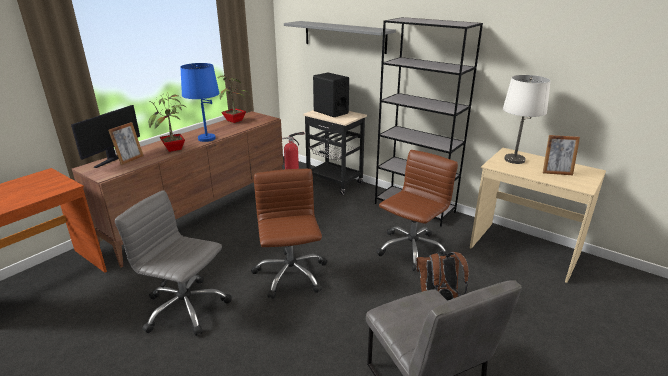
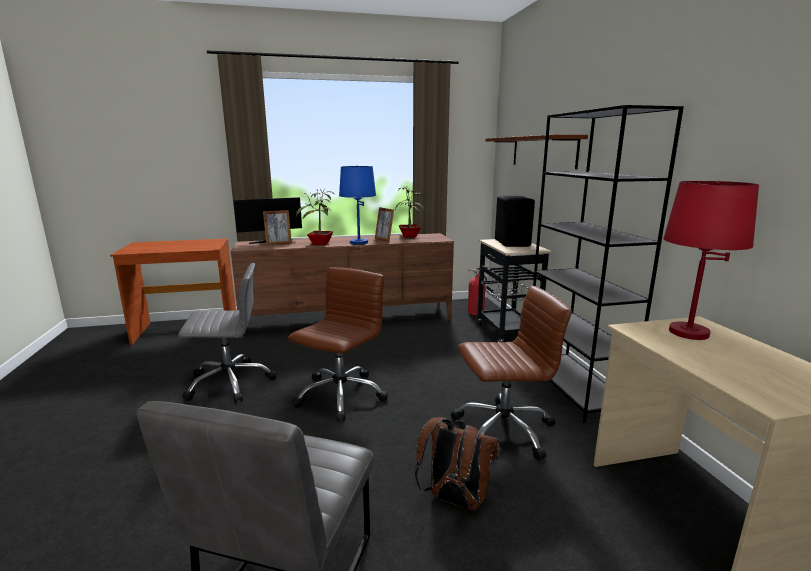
camera: 40 degrees right, 10 degrees down
grey office chair [115,190,232,336] -> grey office chair turned 105 degrees clockwise [178,263,277,403]
grey shelf [284,21,396,54] -> brown shelf [485,135,588,169]
white table lamp [503,75,551,164] -> red table lamp [663,181,759,340]
picture frame [543,135,580,175] -> picture frame moved to [375,207,394,242]

